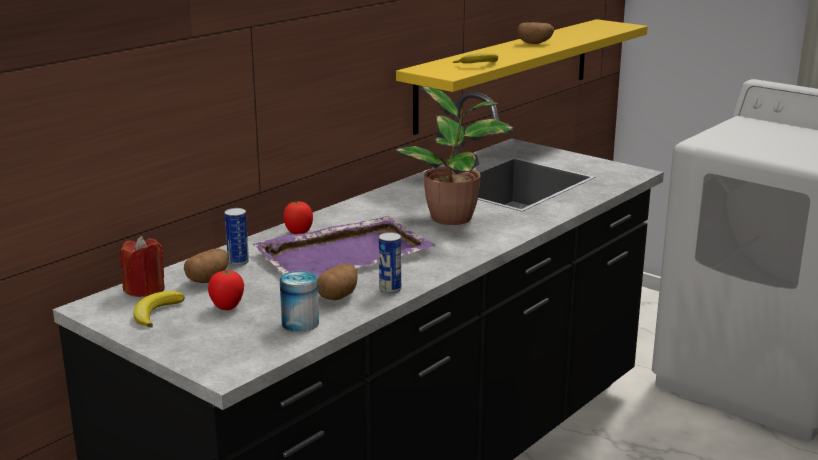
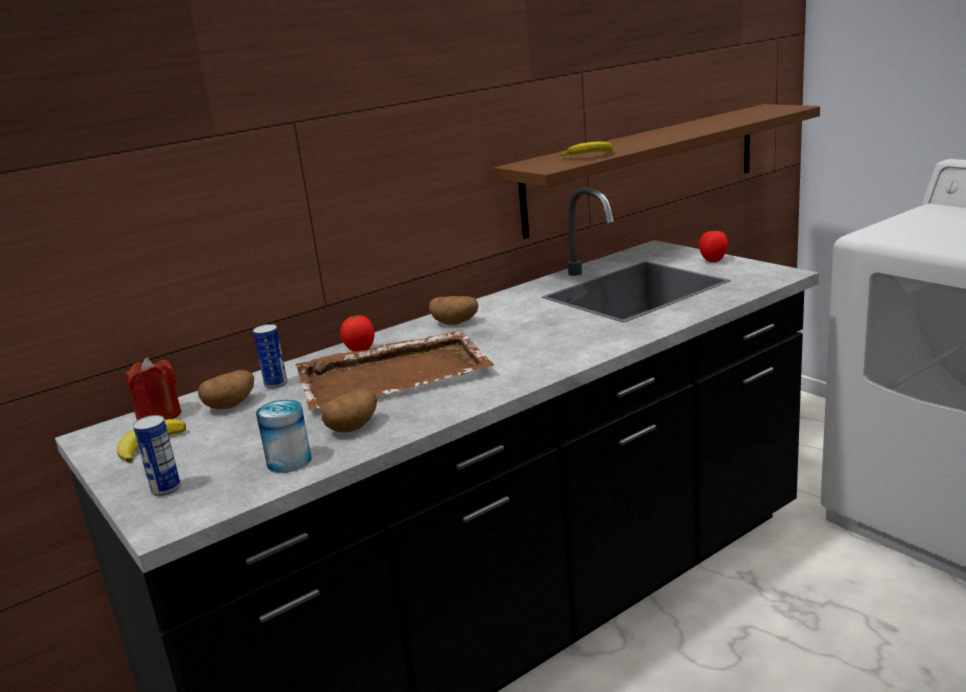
camera: 15 degrees right, 0 degrees up
tomato [208,270,244,310] -> tomato moved to [699,230,728,262]
purple tray [252,216,436,278] -> brown tray [295,330,494,410]
can [379,232,401,294] -> can moved to [133,415,181,496]
yellow shelf [396,19,648,135] -> brown shelf [494,104,820,239]
potted plant [396,86,513,225] -> none
potato [517,22,554,44] -> potato moved to [429,296,479,325]

